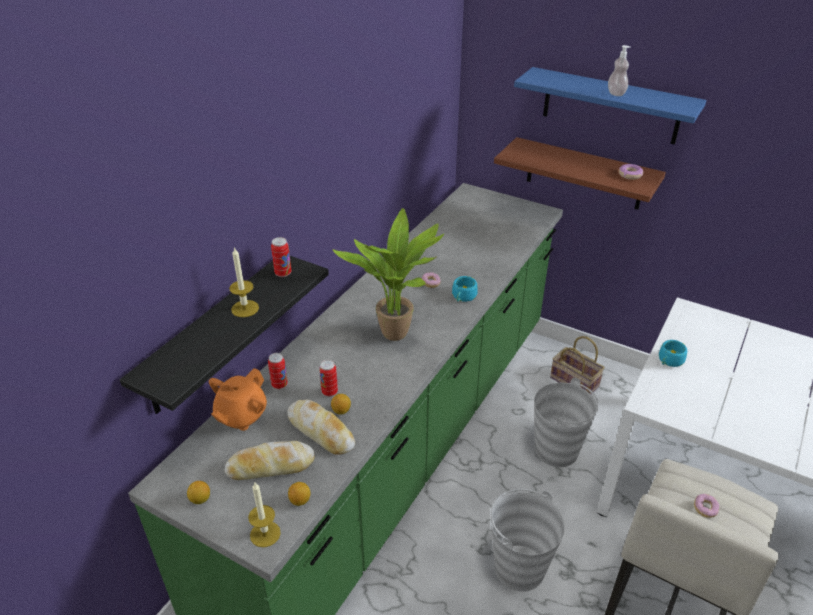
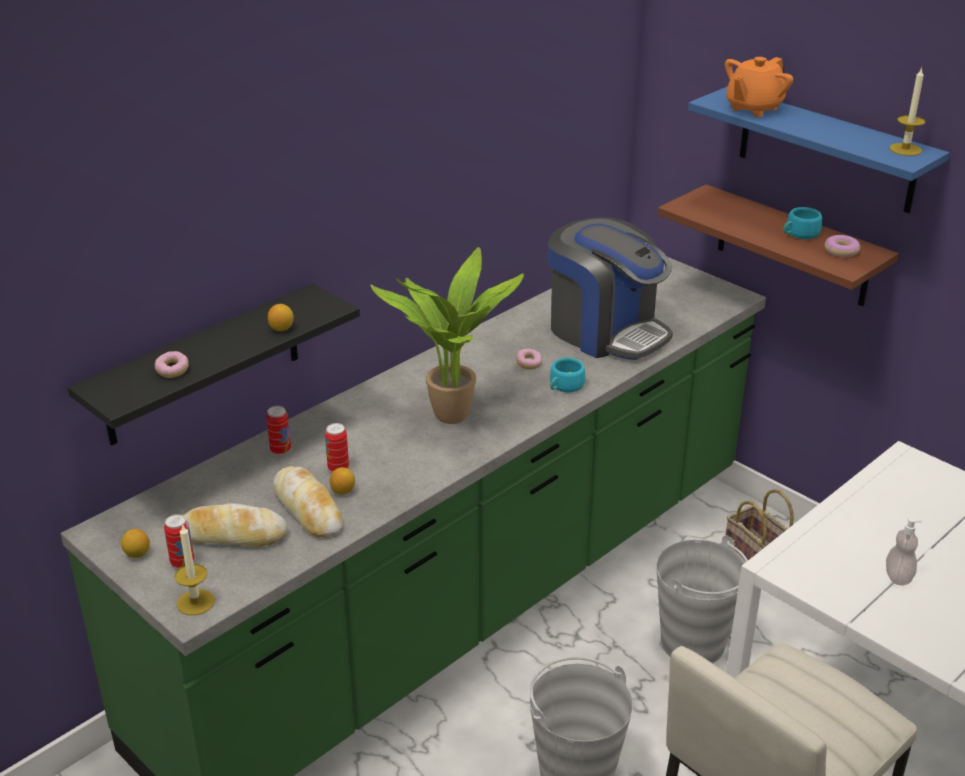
camera: 15 degrees right, 5 degrees down
orange teapot [209,368,267,431] -> orange teapot moved to [725,57,793,117]
candle [229,247,259,317] -> candle moved to [889,67,925,156]
can [271,237,291,277] -> can moved to [164,514,194,568]
lemon [288,482,310,506] -> lemon moved to [268,304,294,331]
soap dispenser [608,45,631,96] -> soap dispenser moved to [886,516,922,585]
turquoise cup [659,340,687,367] -> turquoise cup moved to [783,207,822,239]
donut [694,494,719,518] -> donut moved to [155,351,189,378]
none -> coffee machine [548,217,673,360]

